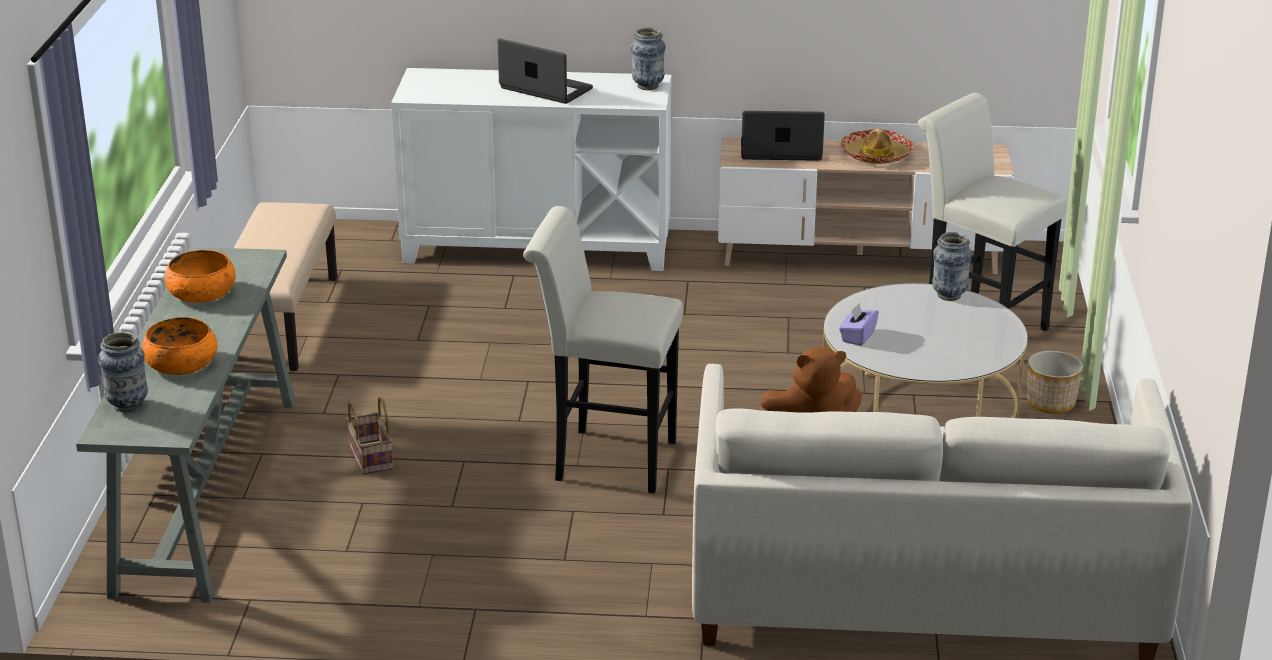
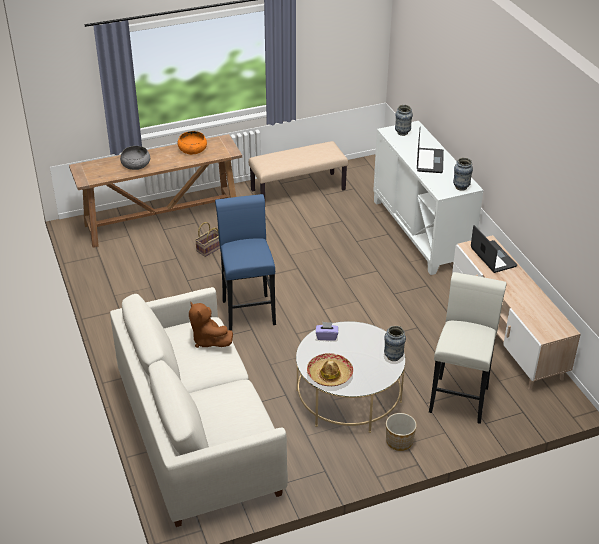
camera: 65 degrees right, 10 degrees up
grey console table [76,247,295,603] -> brown console table [69,134,242,248]
vase [98,332,148,412] -> vase moved to [395,105,413,136]
orange bowl [142,317,218,375] -> grey bowl [120,146,150,170]
white stool [523,206,683,494] -> blue stool [215,194,276,331]
hat [841,128,913,164] -> hat moved to [307,353,353,386]

